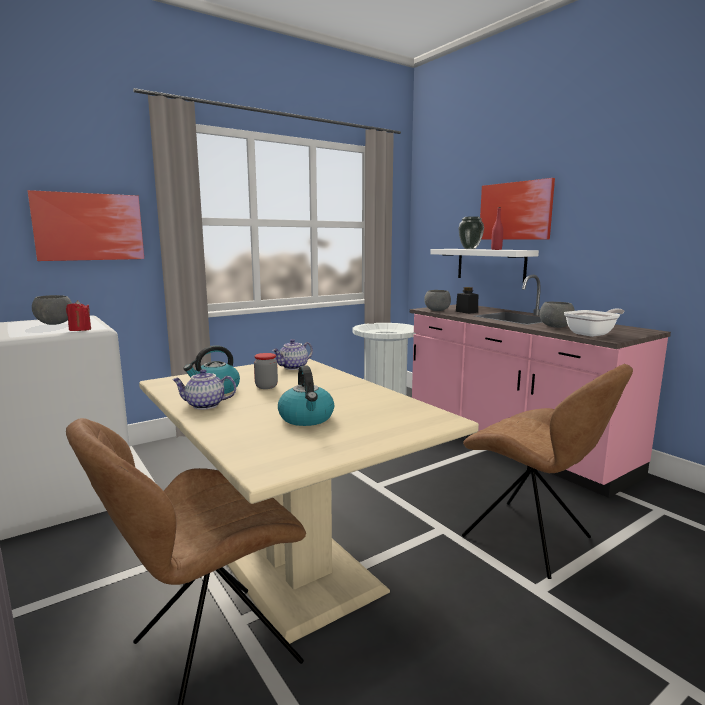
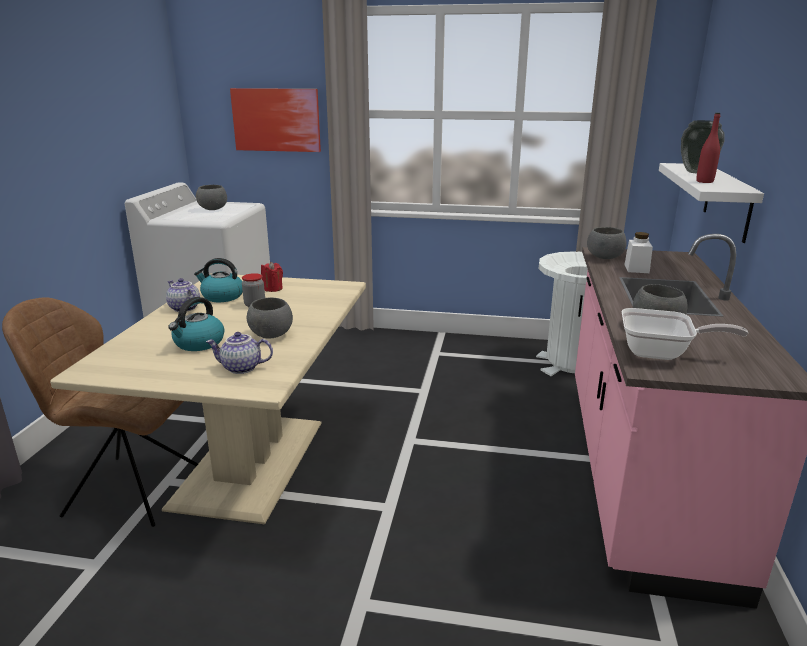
camera: 45 degrees right, 10 degrees up
red candle [66,300,91,331] -> red candle moved to [261,262,283,292]
teapot [272,339,313,370] -> teapot moved to [206,332,273,374]
black jar [456,287,478,314] -> white jar [624,232,653,273]
brown chair [462,364,633,579] -> none
picture [480,178,555,240] -> none
none -> grey bowl [246,298,293,339]

